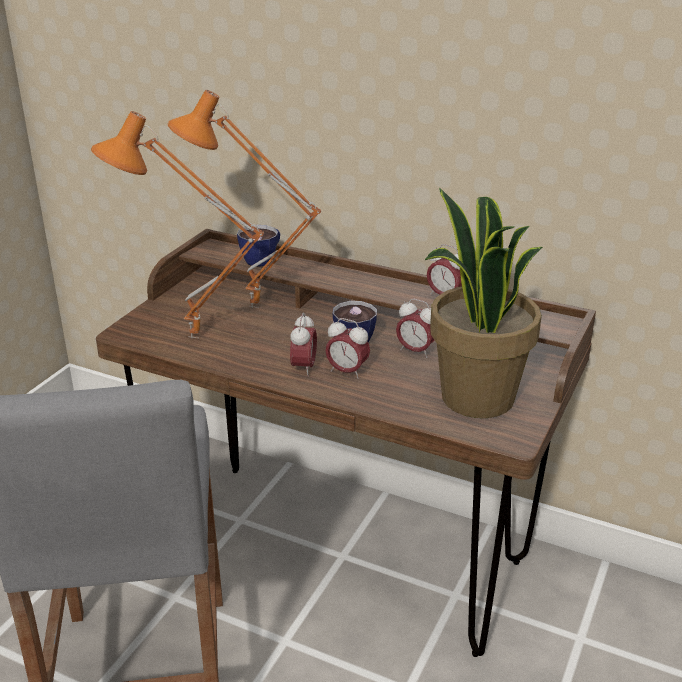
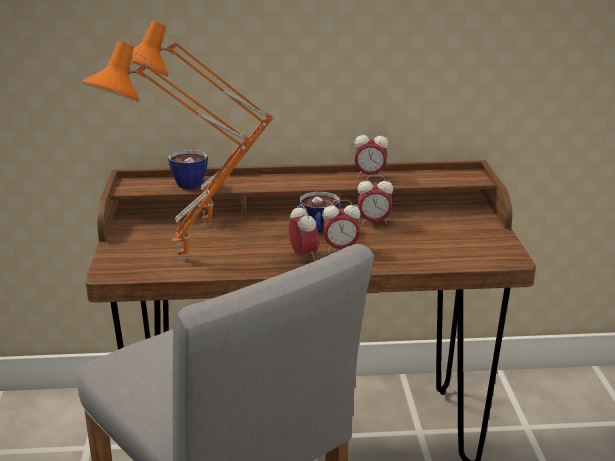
camera: 30 degrees left, 5 degrees down
potted plant [425,188,543,418] -> none

